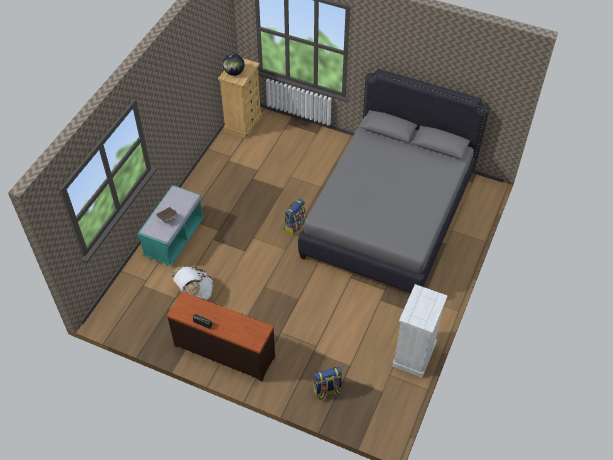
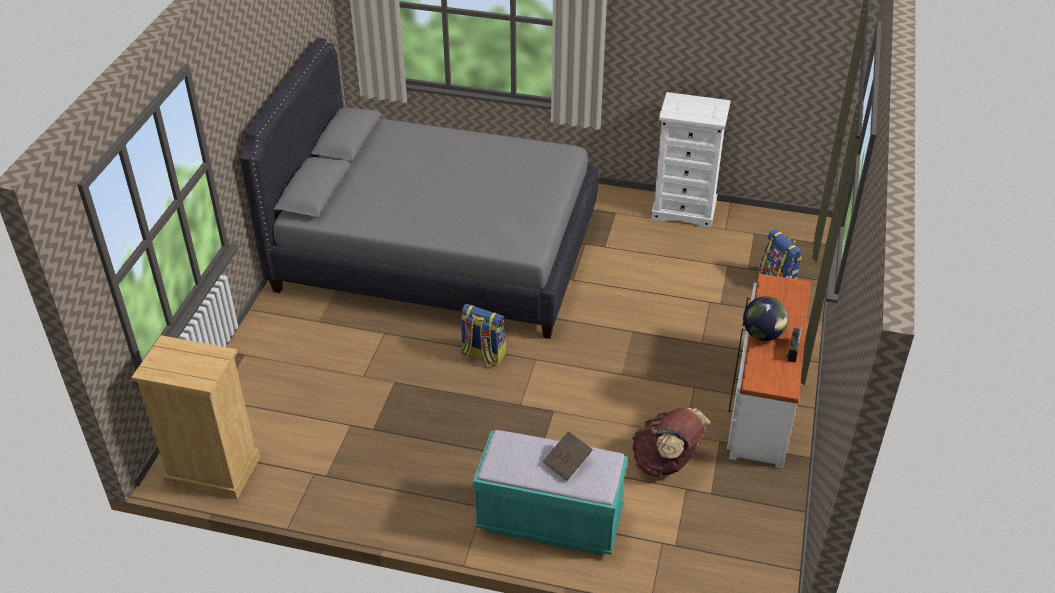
camera: 100 degrees left, 10 degrees down
brown dresser [167,291,275,381] -> white dresser [727,274,811,469]
white backpack [170,266,213,300] -> brown backpack [632,408,711,477]
globe [223,54,245,76] -> globe moved to [743,296,788,341]

